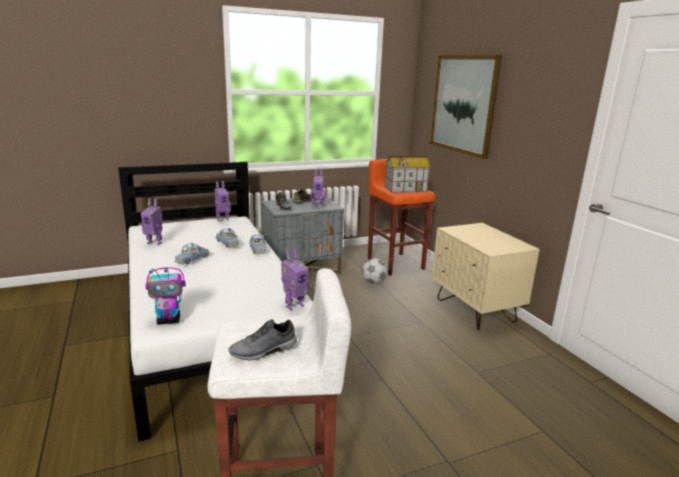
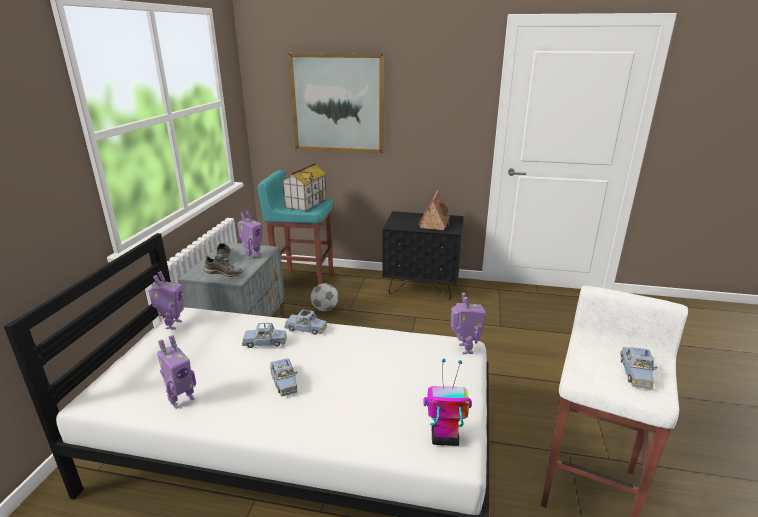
camera: 55 degrees left, 5 degrees up
toy robot [146,267,186,325] -> toy robot turned 105 degrees counterclockwise [423,359,472,446]
grey shoe [228,319,297,360] -> blue toy car [620,347,657,390]
orange stool [368,159,435,275] -> turquoise stool [257,170,333,285]
beige nightstand [432,223,540,330] -> black nightstand [382,211,464,300]
none -> toy house [418,190,450,230]

